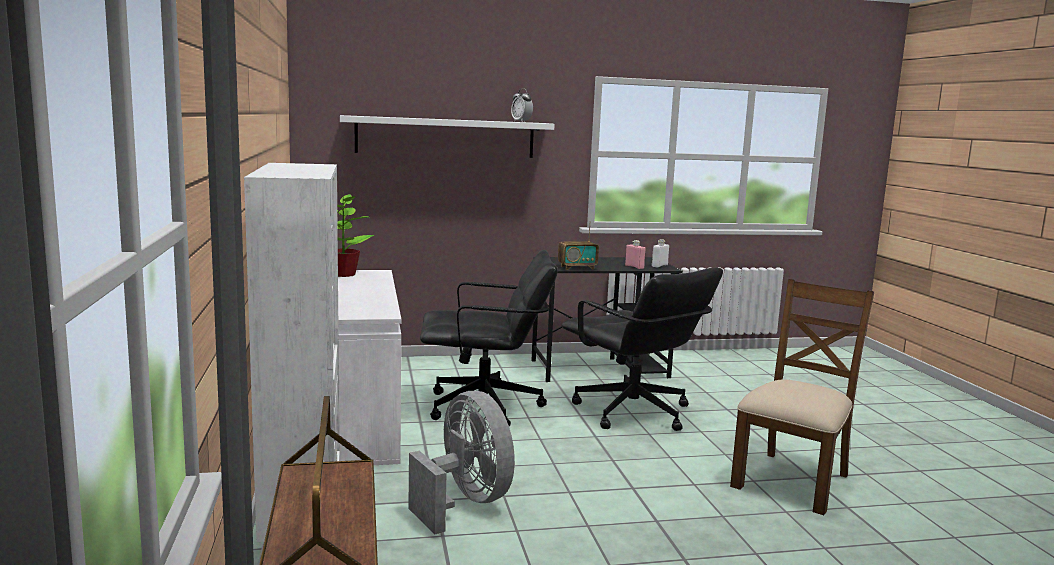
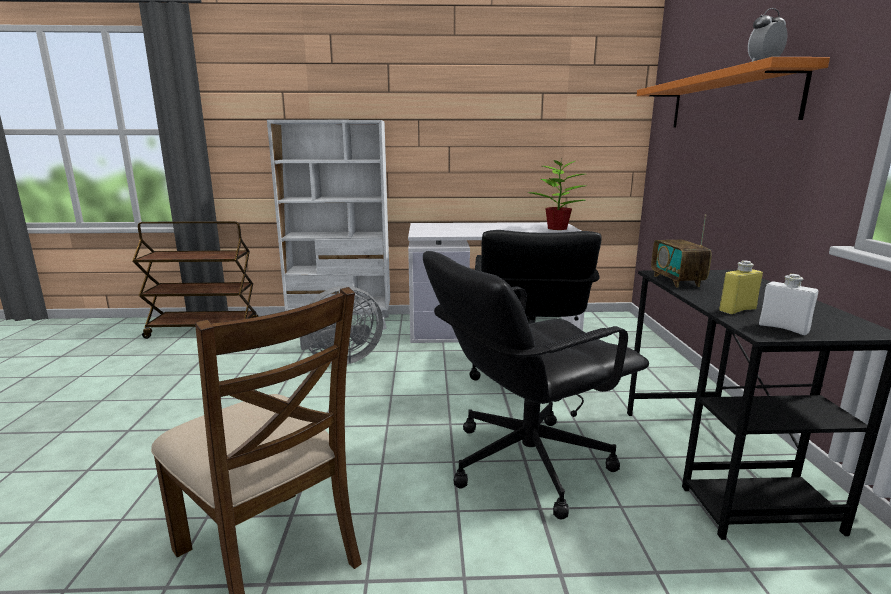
camera: 100 degrees right, 5 degrees up
white shelf [340,115,555,158] -> orange shelf [637,57,830,127]
pink bottle [625,240,645,269] -> yellow bottle [720,260,763,314]

